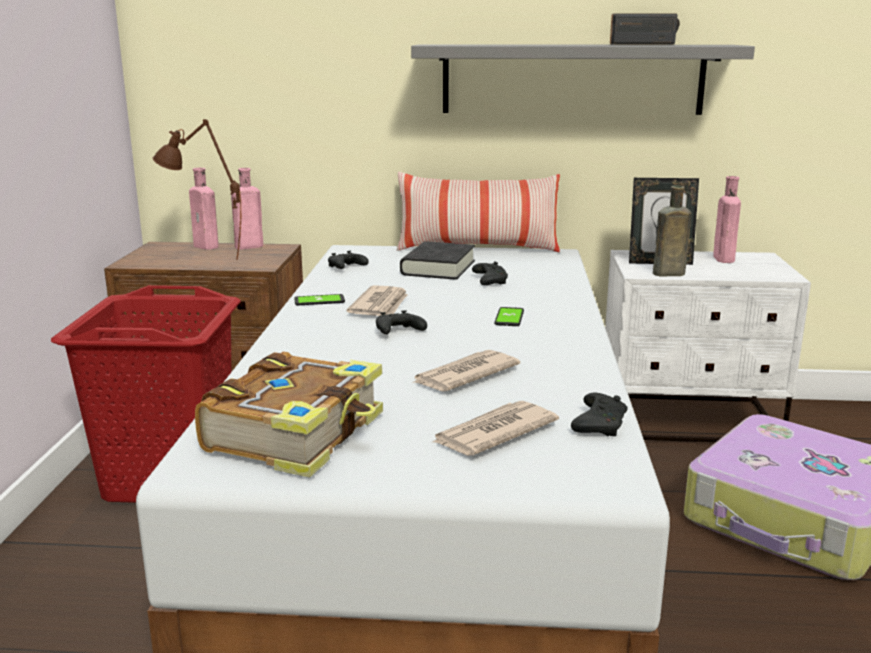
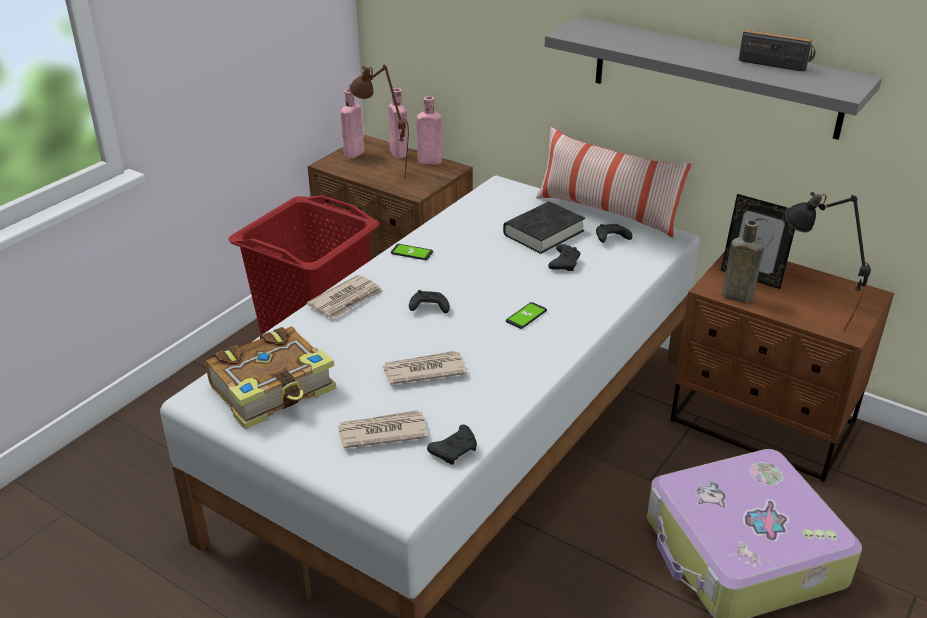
camera: 30 degrees right, 15 degrees up
black game controller [328,251,369,269] -> black game controller moved to [596,224,633,243]
newspaper [347,285,408,316] -> newspaper moved to [307,275,383,318]
white nightstand [605,250,811,442] -> brown nightstand [670,253,894,482]
pink bottle [713,176,741,263] -> pink bottle moved to [341,89,365,158]
none -> black table lamp [784,192,871,332]

